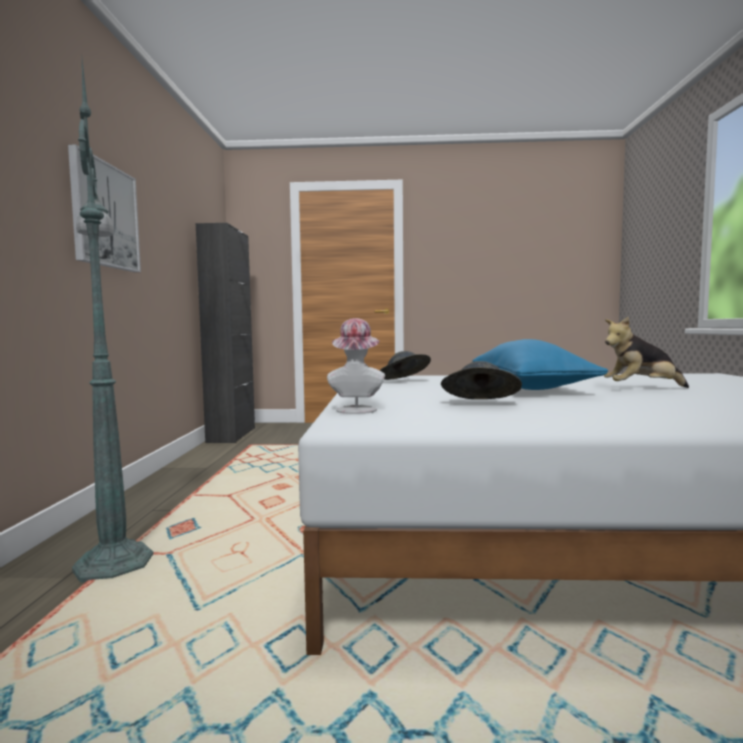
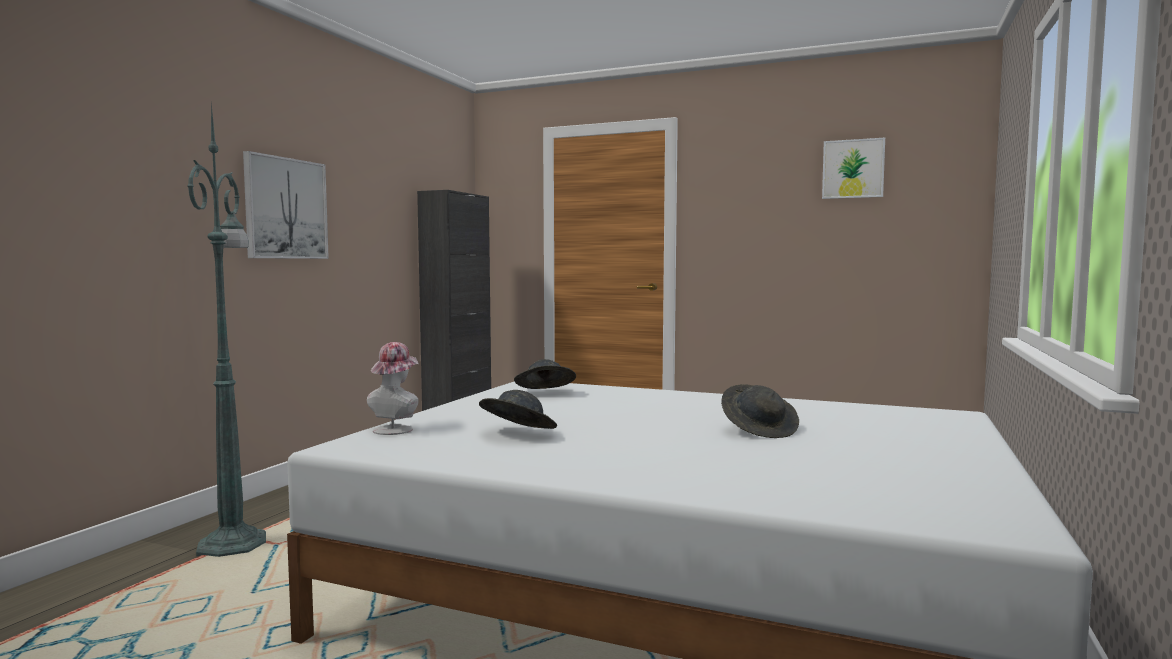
camera: 20 degrees right, 0 degrees up
blue pillow [472,339,608,390] -> none
plush toy [604,316,689,388] -> grey hat [721,384,799,438]
none -> picture [822,138,885,199]

